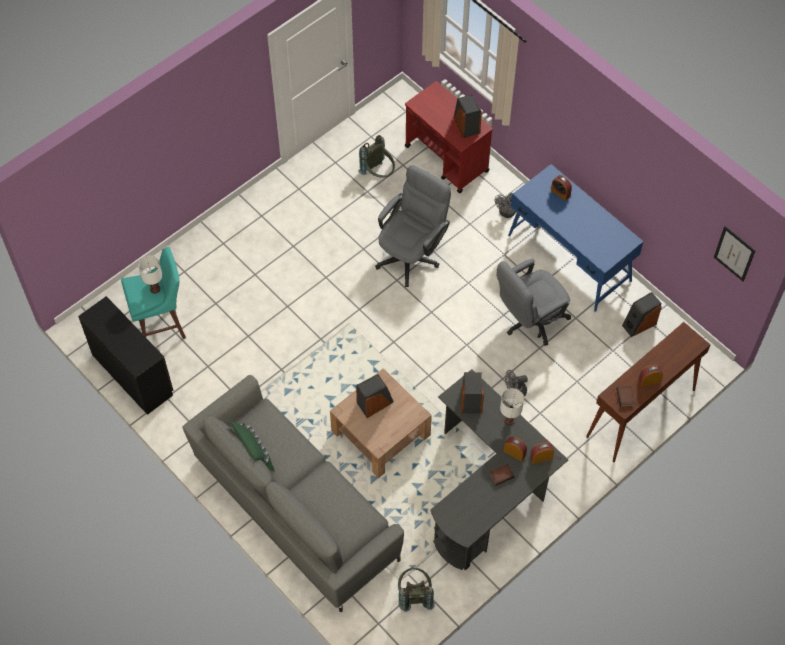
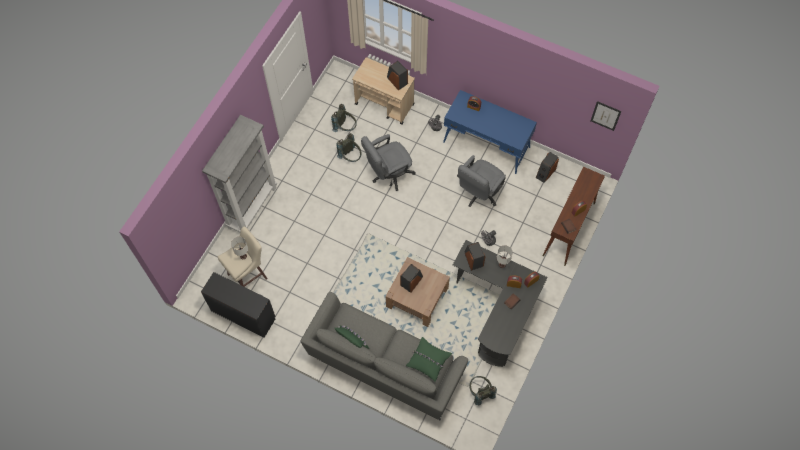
camera: 20 degrees left, 5 degrees up
turquoise stool [121,247,186,339] -> beige stool [218,226,268,287]
grey office chair [375,165,451,287] -> grey office chair turned 135 degrees counterclockwise [361,134,416,191]
red cart [405,81,493,193] -> beige cart [352,57,415,125]
none -> grey bookcase [202,115,277,232]
none -> grey backpack [336,133,361,162]
none -> green pillow [406,337,452,382]

